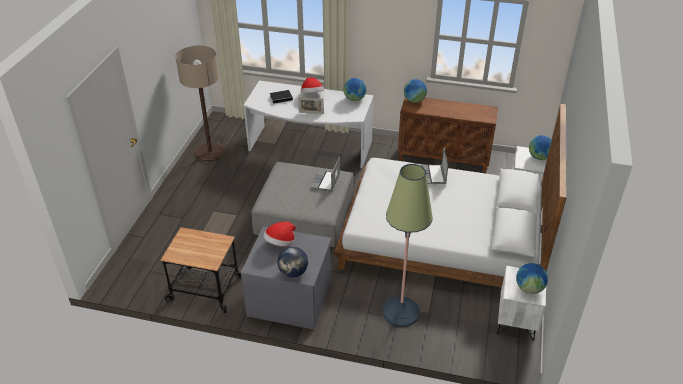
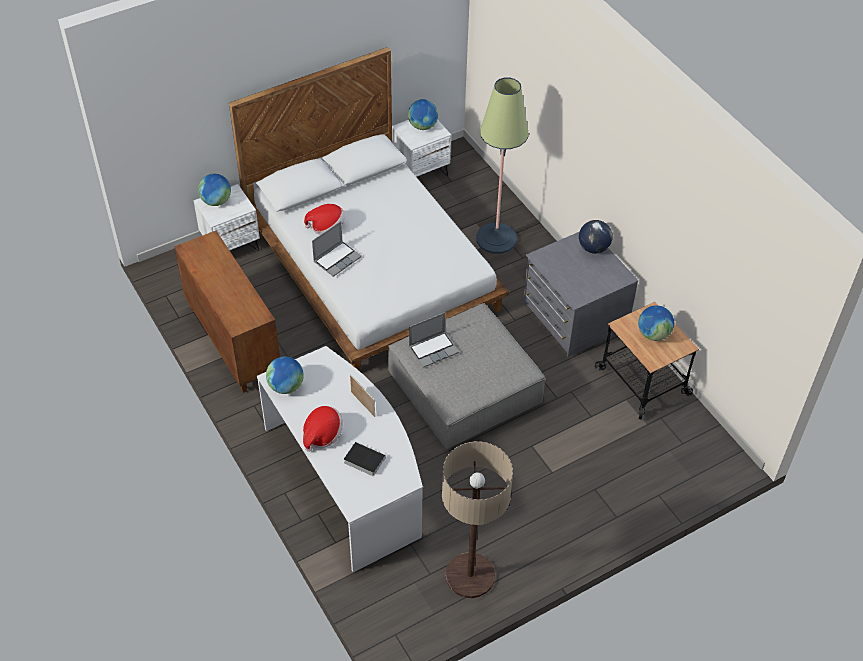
camera: 135 degrees left, 10 degrees up
hat [263,222,296,246] -> hat moved to [304,204,345,235]
globe [404,79,427,103] -> globe moved to [638,305,674,341]

